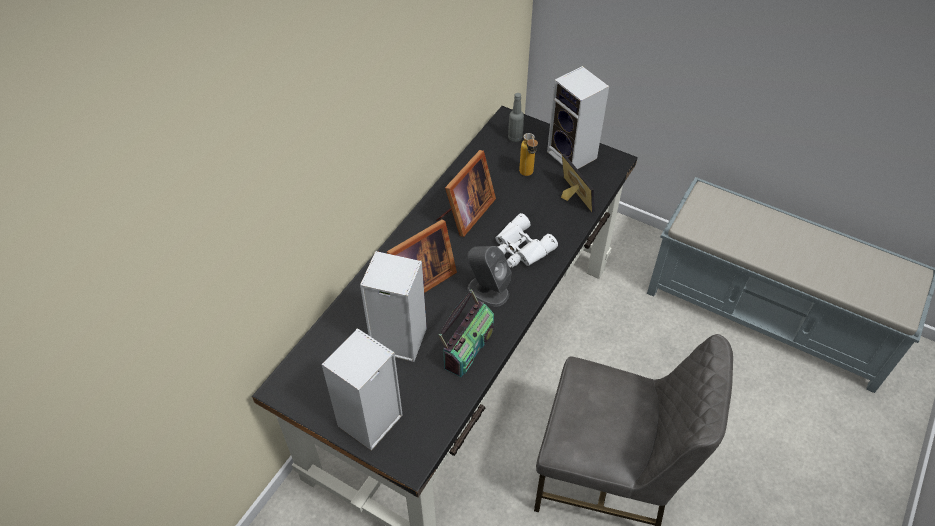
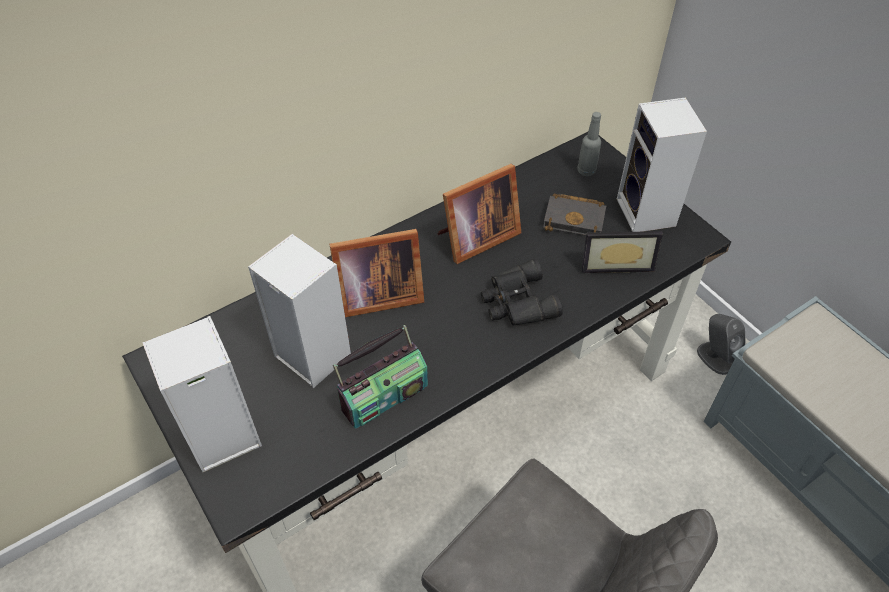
camera: 25 degrees right, 0 degrees up
grey speaker [467,246,511,307] -> grey speaker moved to [697,314,746,375]
white binoculars [495,213,558,268] -> black binoculars [481,259,563,326]
bottle [519,133,538,176] -> black book [543,194,606,235]
picture frame [561,154,595,213] -> picture frame turned 90 degrees clockwise [581,231,663,273]

